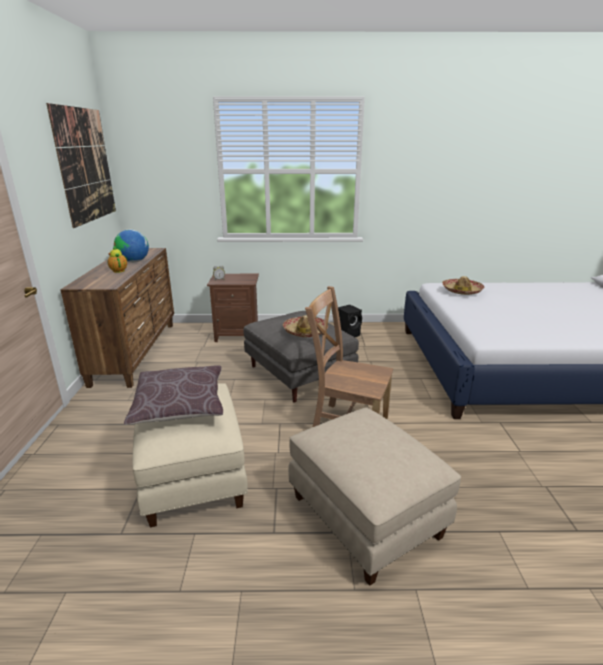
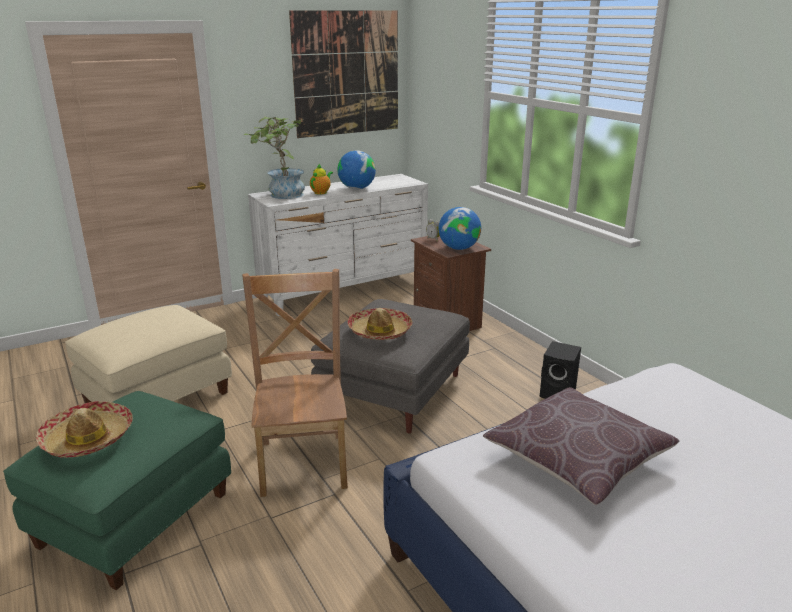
camera: 60 degrees right, 0 degrees up
brown dresser [60,248,174,388] -> white dresser [248,174,428,316]
brown pillow [124,365,223,425] -> brown pillow moved to [483,387,679,505]
beige ottoman [288,407,461,586] -> green ottoman [3,391,231,590]
hat [442,276,484,295] -> hat moved to [36,401,133,458]
none -> potted plant [244,117,305,199]
none -> globe [439,207,481,250]

